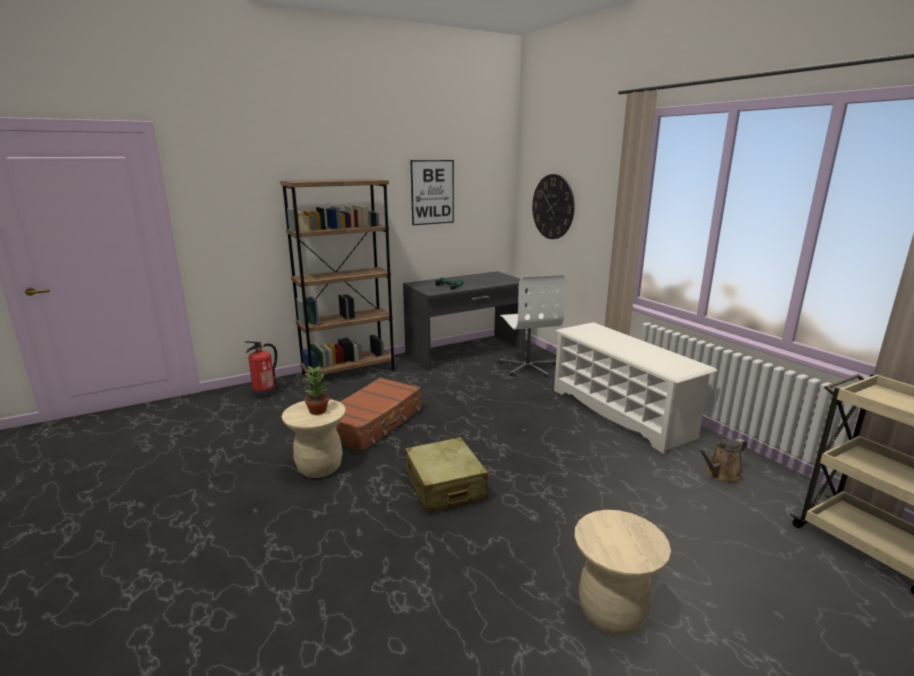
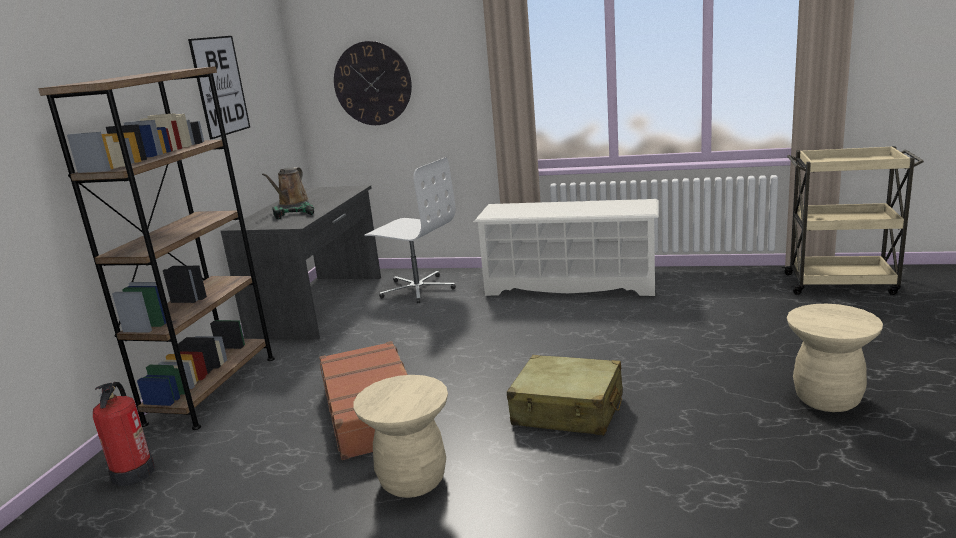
camera: 45 degrees left, 0 degrees up
potted plant [304,365,329,415] -> none
brown watering can [697,439,748,483] -> brown watering can moved to [262,167,309,205]

